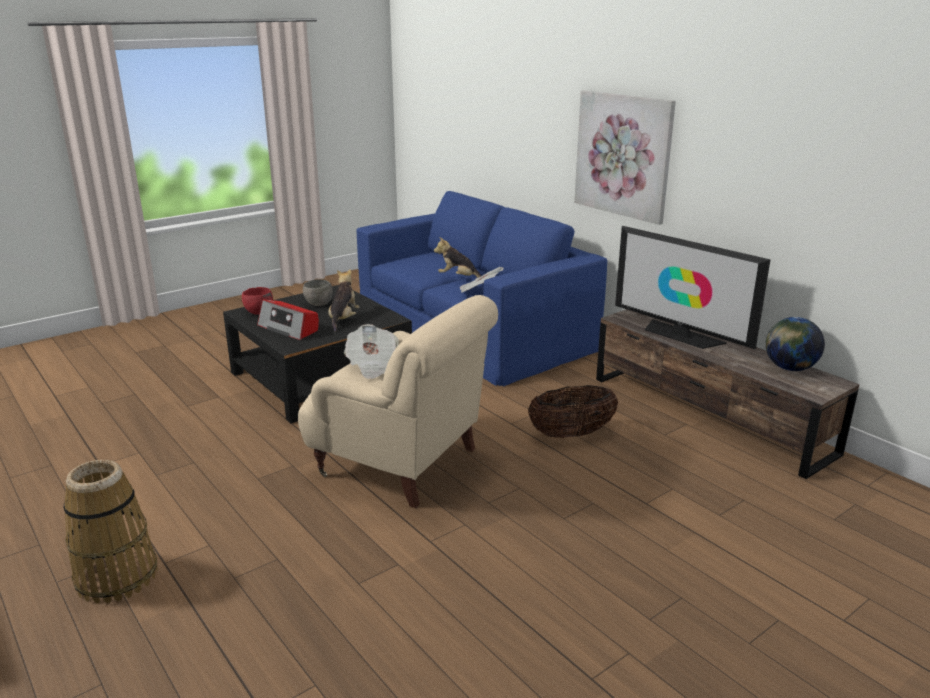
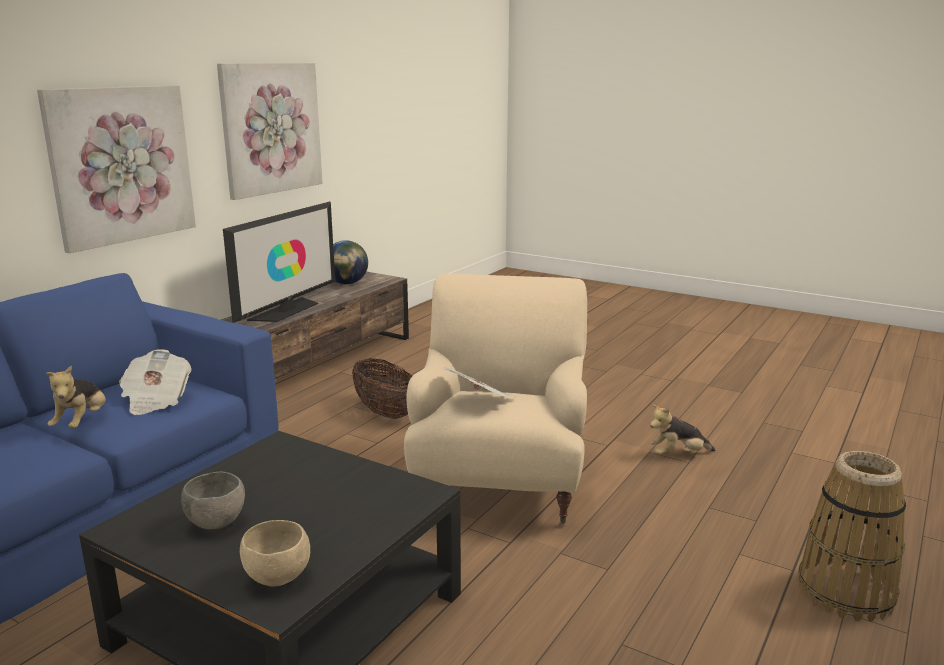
camera: 110 degrees left, 5 degrees down
red bowl [242,287,273,315] -> beige bowl [240,520,310,586]
radio [257,299,319,340] -> none
plush toy [328,270,359,332] -> plush toy moved to [650,405,715,454]
none -> picture [217,63,323,200]

